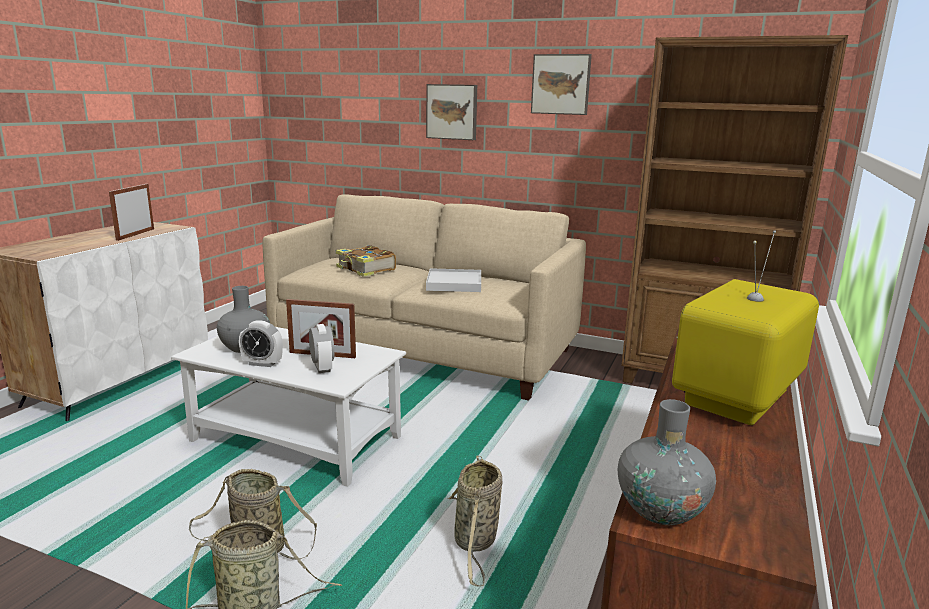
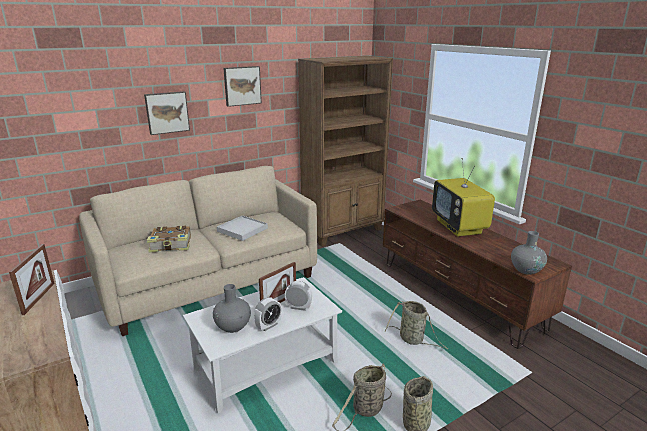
camera: 55 degrees left, 5 degrees up
picture frame [109,184,154,241] -> picture frame turned 135 degrees counterclockwise [9,244,55,315]

